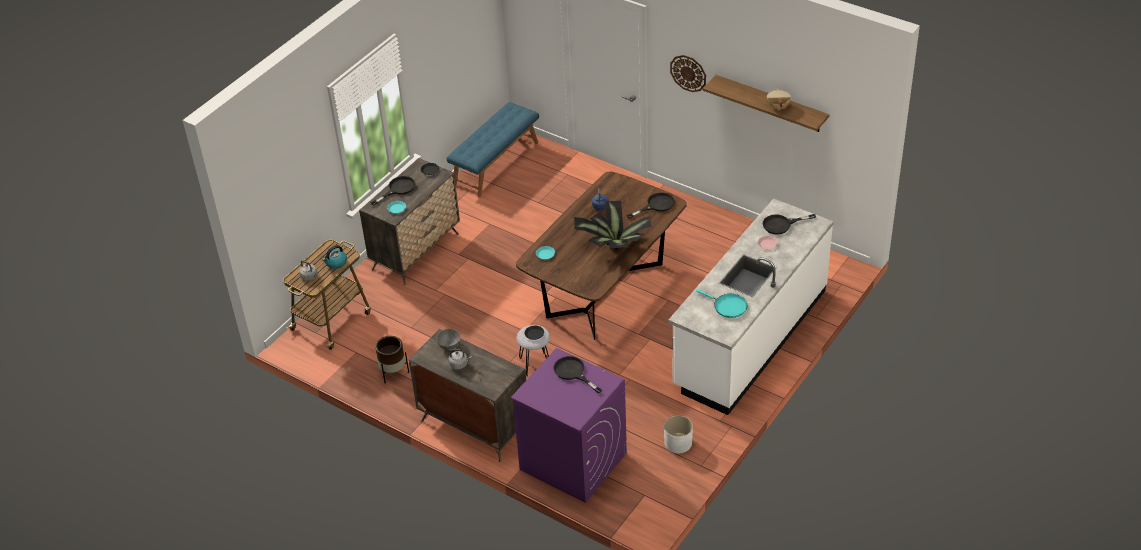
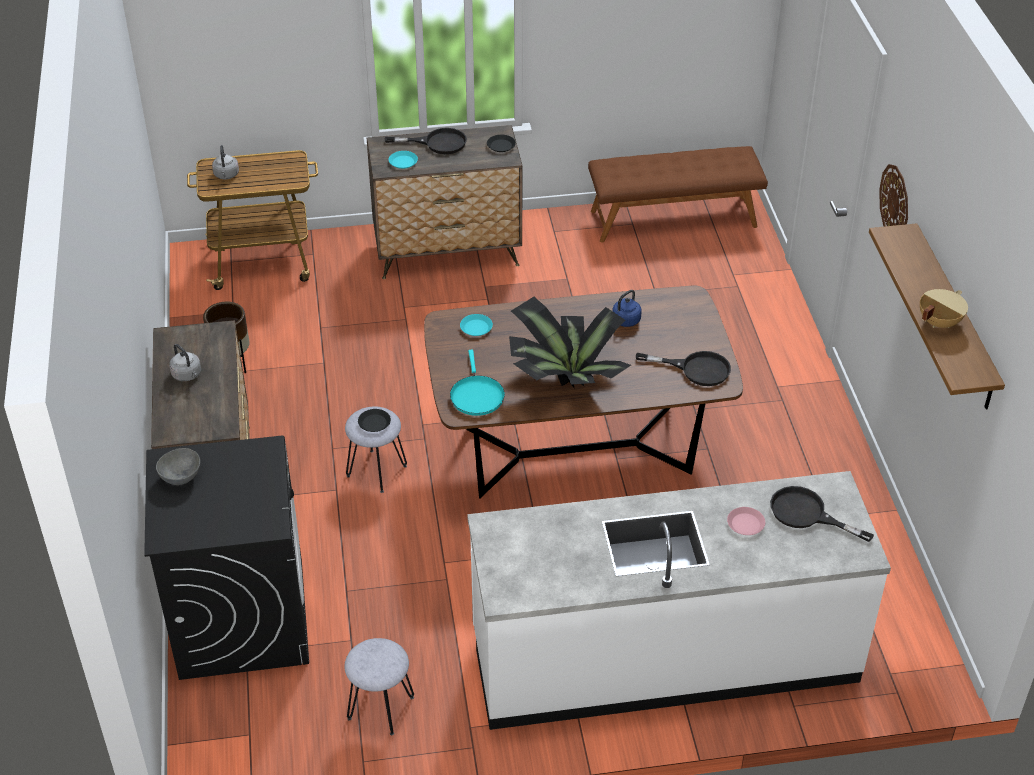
camera: 45 degrees right, 0 degrees up
kettle [322,245,347,269] -> none
grey bowl [437,329,461,350] -> grey bowl moved to [156,448,200,485]
blue bench [446,102,539,197] -> brown bench [588,146,768,243]
purple washing machine [511,348,627,503] -> black washing machine [144,436,309,680]
black frying pan [554,356,602,393] -> none
white planter [664,415,693,454] -> grey stool [345,638,414,735]
turquoise frying pan [696,289,748,318] -> turquoise frying pan moved to [450,350,505,416]

